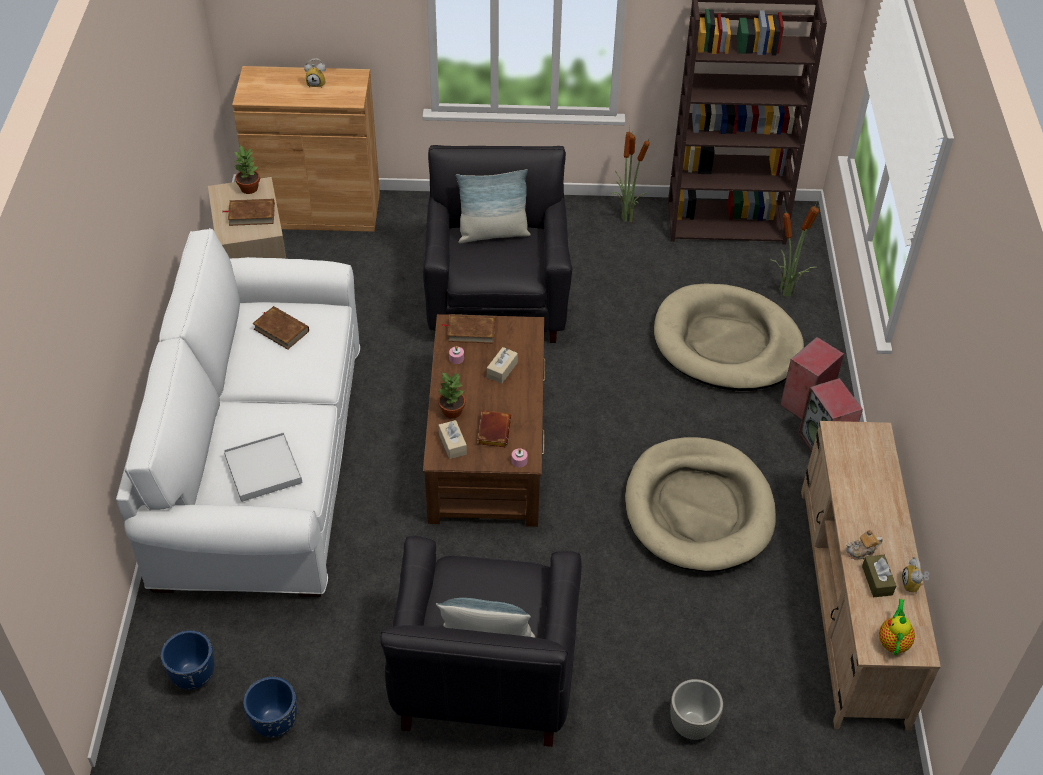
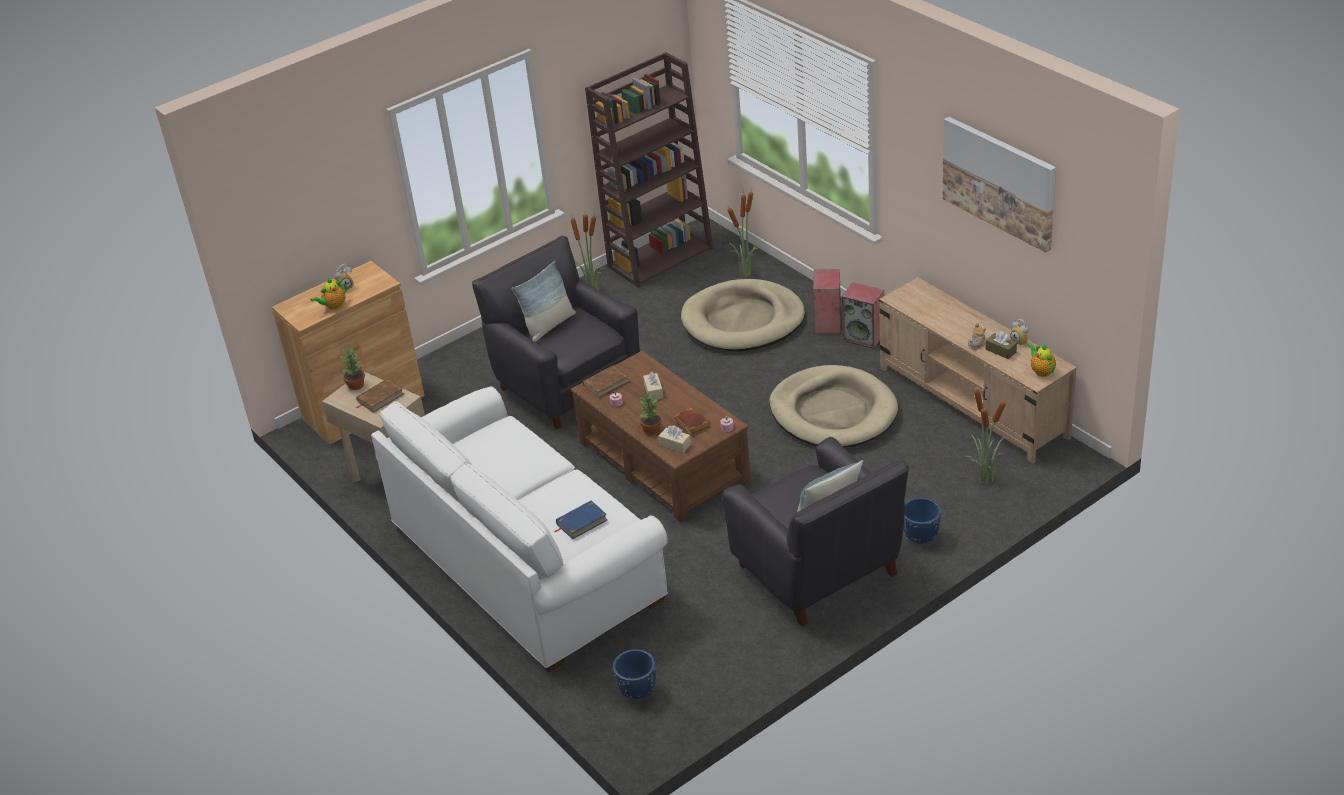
camera: 35 degrees left, 10 degrees down
white tray [224,432,303,502] -> blue book [554,501,607,540]
blue planter [243,677,297,737] -> blue planter moved to [903,498,941,544]
brown book [252,306,309,350] -> none
grey planter [670,679,723,740] -> none
none -> teapot [311,278,347,310]
none -> picture [943,116,1056,253]
none -> potted plant [965,386,1006,484]

